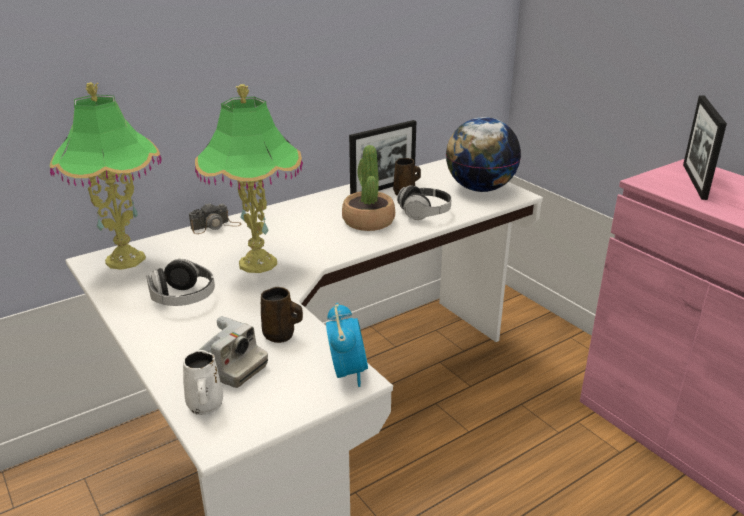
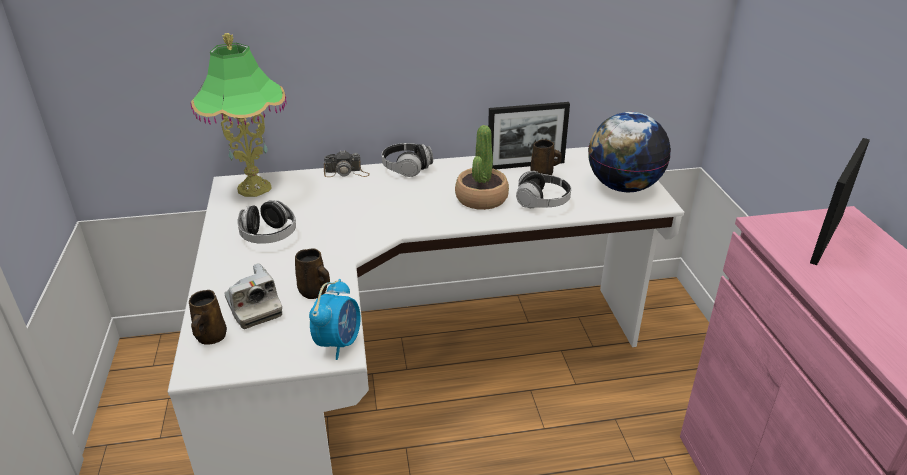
camera: 25 degrees right, 5 degrees up
white mug [183,350,223,415] -> brown mug [189,290,227,345]
table lamp [195,84,303,273] -> none
none -> headphones [382,143,433,177]

